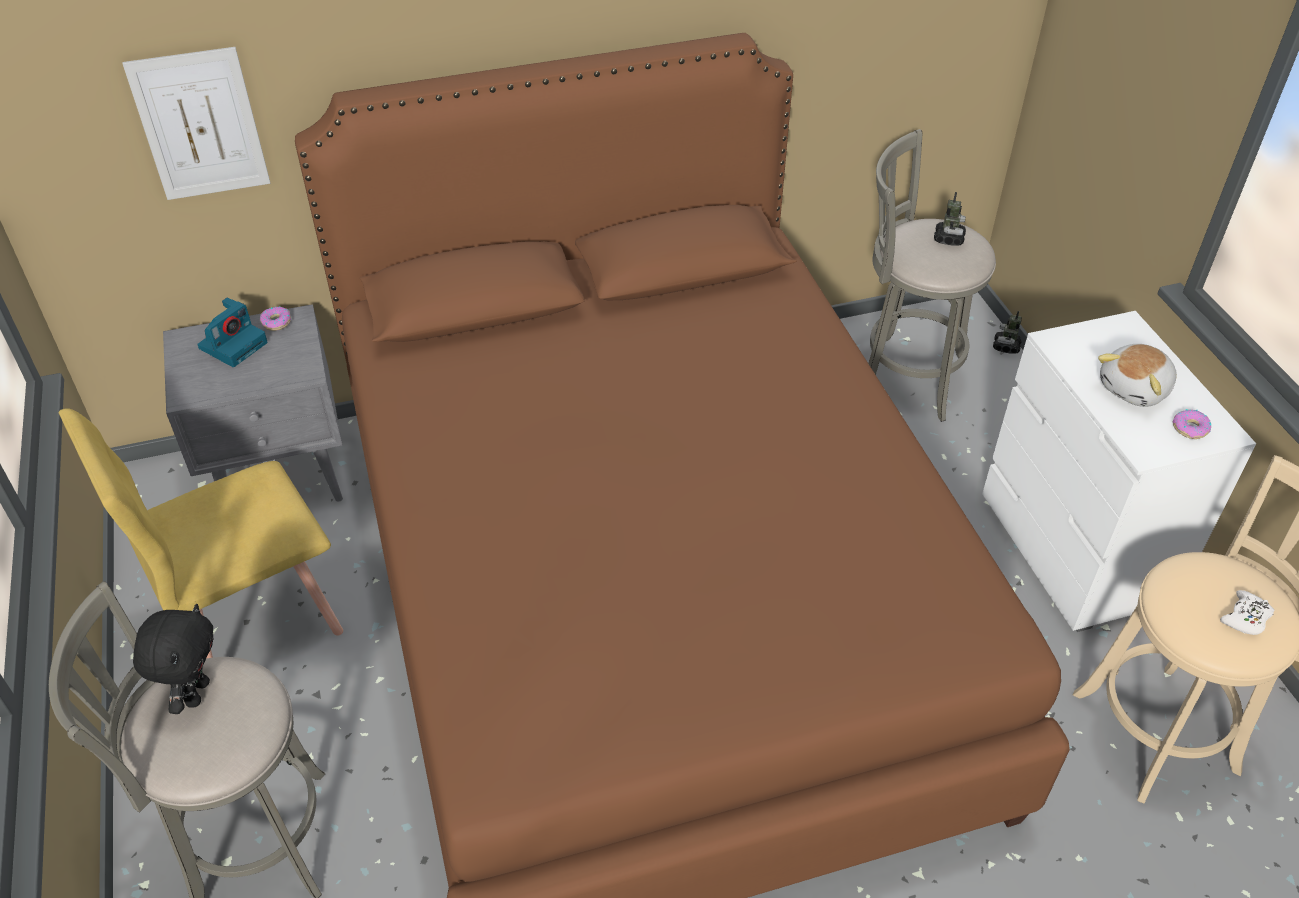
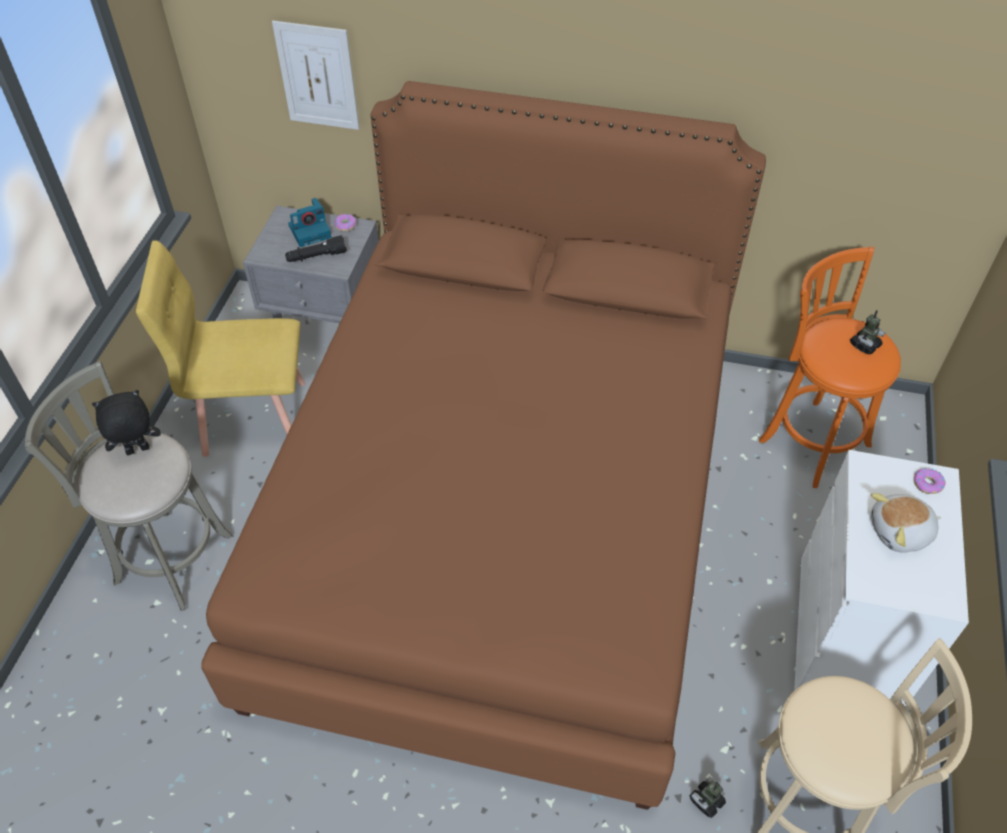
camera: 30 degrees right, 5 degrees up
black plush toy [133,604,213,714] -> black plush toy turned 150 degrees counterclockwise [92,390,161,455]
grey stool [868,129,996,422] -> orange stool [759,247,901,488]
toy robot [993,311,1022,354] -> toy robot moved to [690,776,726,818]
donut [1173,409,1211,439] -> donut moved to [914,468,945,494]
white game controller [1220,590,1274,635] -> none
none -> black flashlight [285,235,347,262]

